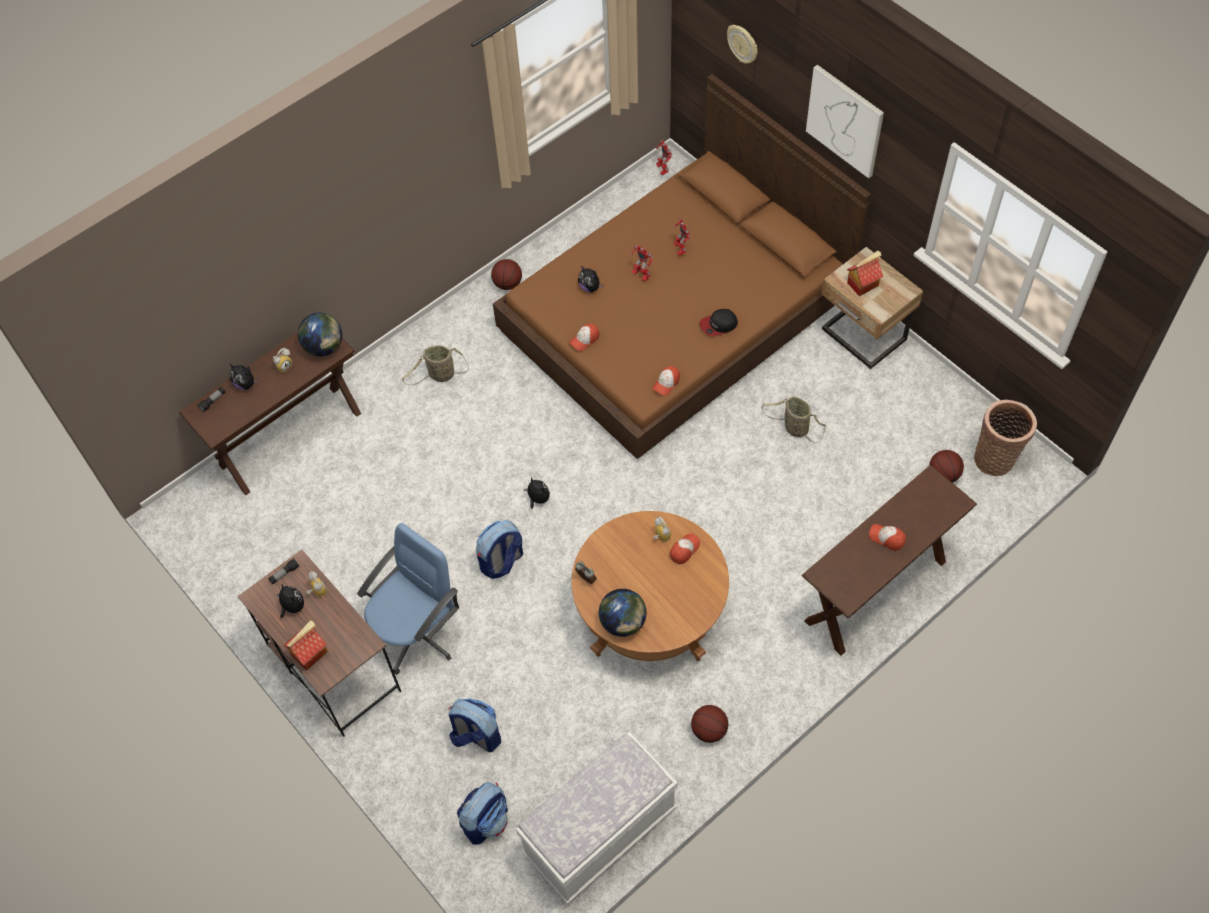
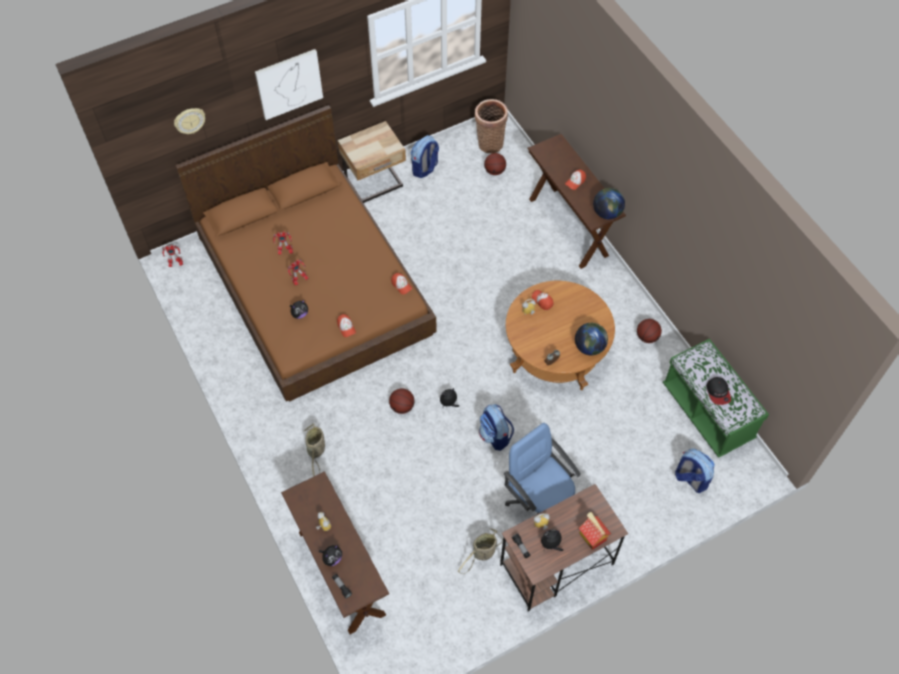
camera: 80 degrees left, 0 degrees up
globe [298,313,342,356] -> globe moved to [593,188,625,219]
backpack [448,698,501,753] -> backpack moved to [411,135,439,178]
basketball [491,259,522,290] -> basketball moved to [389,388,414,414]
white bench [516,732,677,905] -> green bench [663,339,769,458]
cap [700,309,738,336] -> cap moved to [706,377,731,405]
basket [762,396,826,443] -> basket moved to [458,528,502,574]
toy house [847,251,883,296] -> none

